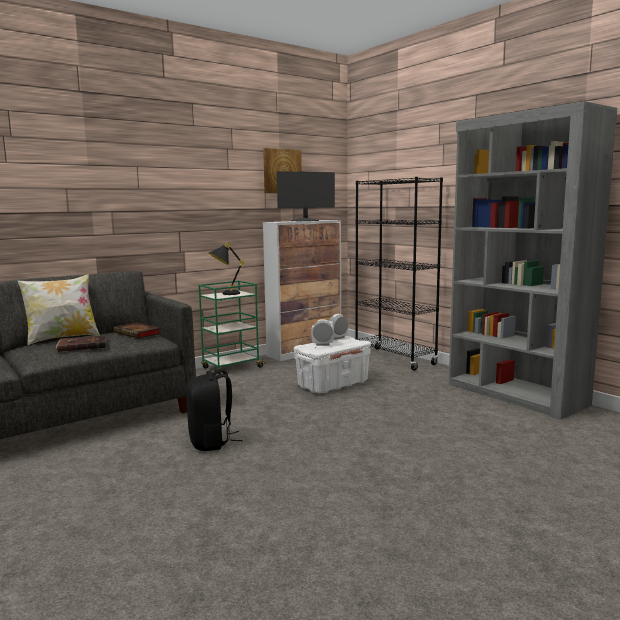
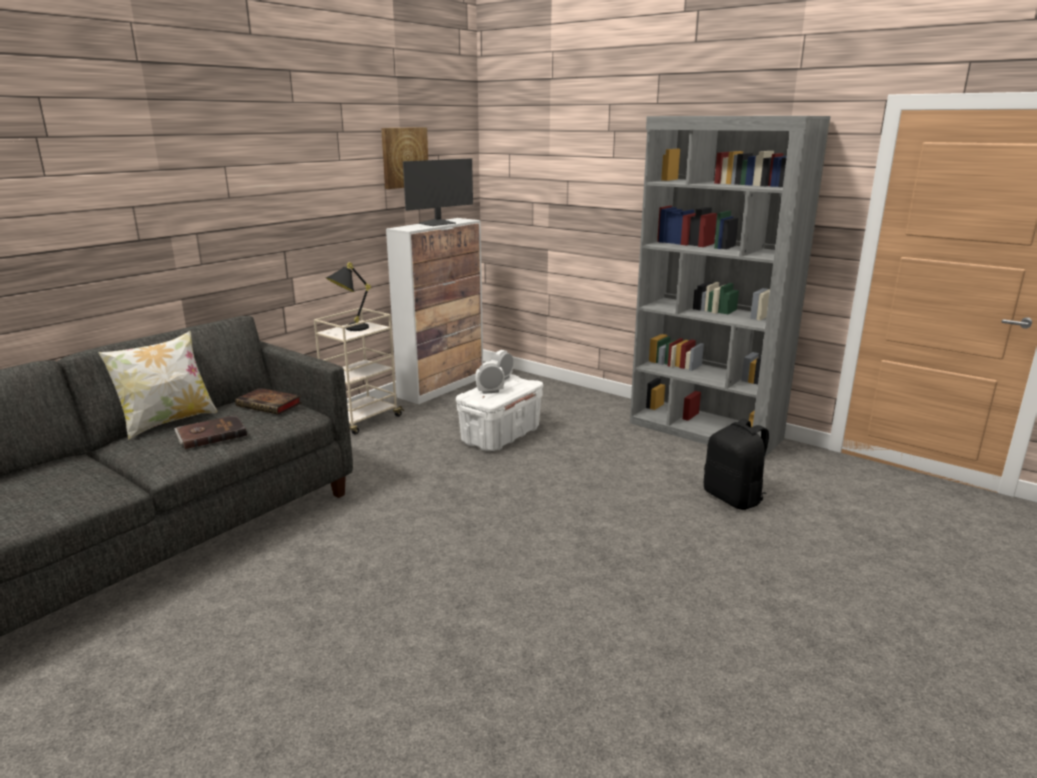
camera: 15 degrees left, 10 degrees up
black backpack [186,369,243,451] -> black backpack moved to [704,419,769,510]
green cart [199,281,265,374] -> beige cart [314,308,404,435]
black bookcase [355,177,443,371] -> none

